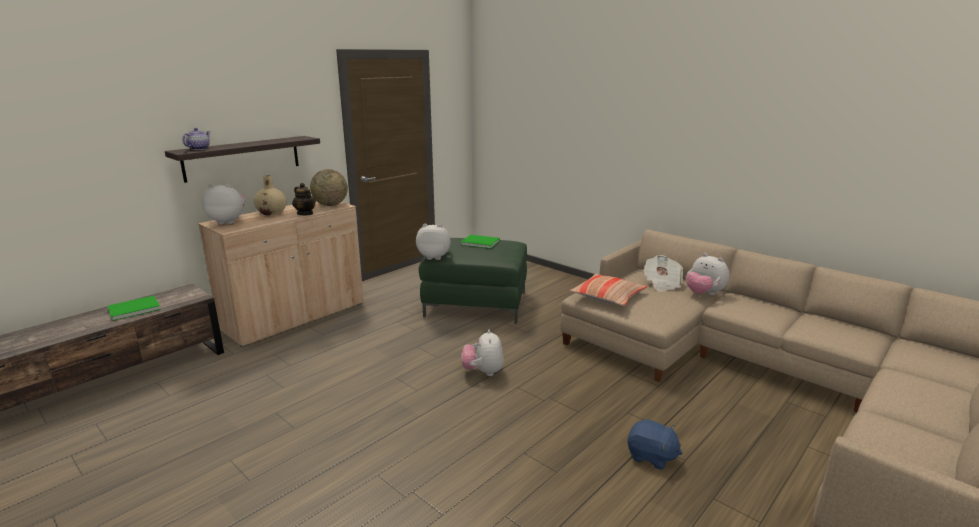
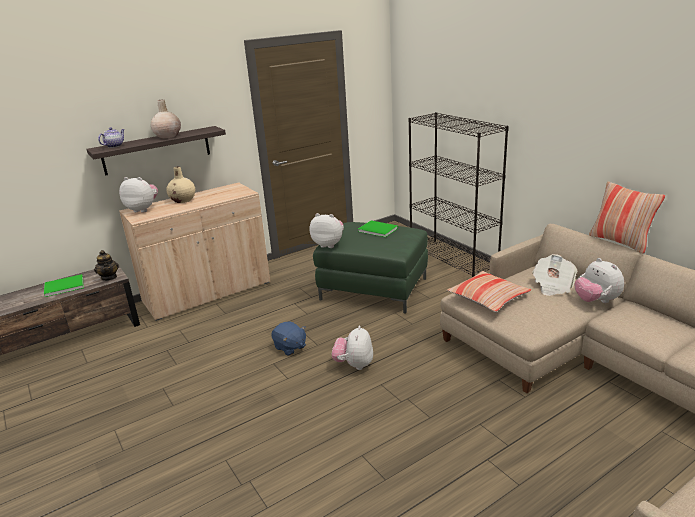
camera: 15 degrees right, 5 degrees up
teapot [292,183,316,215] -> teapot moved to [94,250,119,281]
globe [310,169,348,206] -> none
blue plush toy [627,419,683,470] -> blue plush toy moved to [271,321,306,356]
none -> beige vase [151,99,181,139]
none -> black bookcase [408,112,509,277]
none -> pillow [589,182,665,254]

